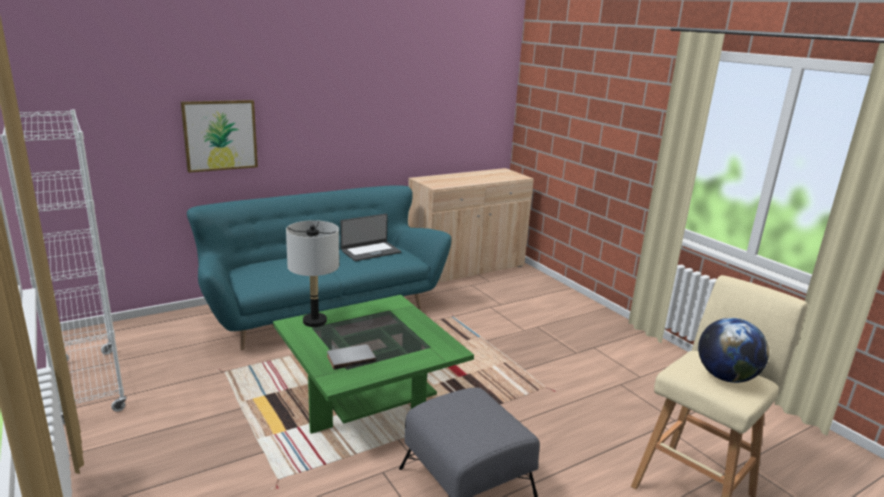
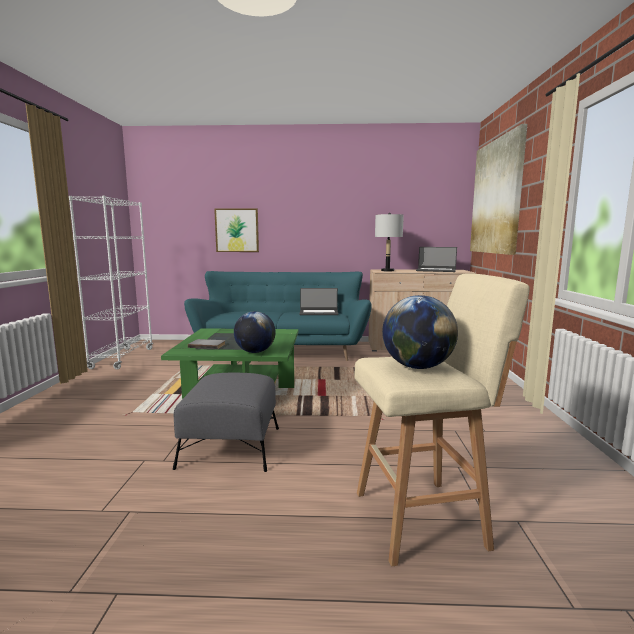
camera: 35 degrees right, 10 degrees down
grey table lamp [286,220,339,327] -> grey table lamp moved to [375,213,404,272]
none -> globe [234,311,276,353]
none -> laptop [416,247,457,272]
none -> picture [470,124,527,255]

